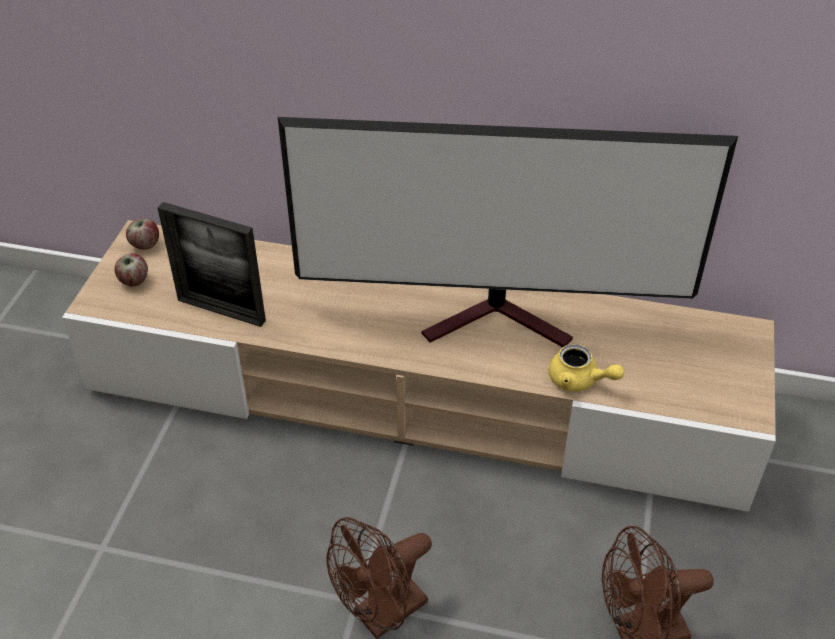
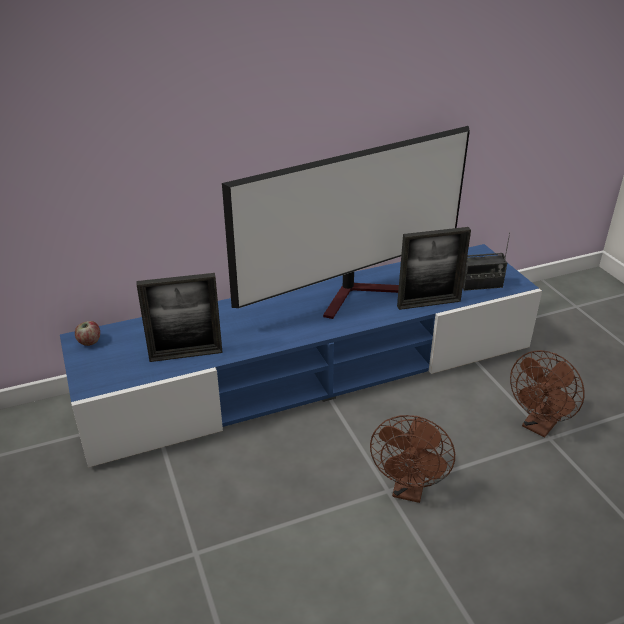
camera: 35 degrees left, 10 degrees down
beige tv stand [62,220,776,512] -> blue tv stand [60,244,542,468]
apple [114,253,148,286] -> none
yellow teapot [548,344,624,391] -> picture frame [397,227,471,310]
none -> radio [463,232,510,291]

